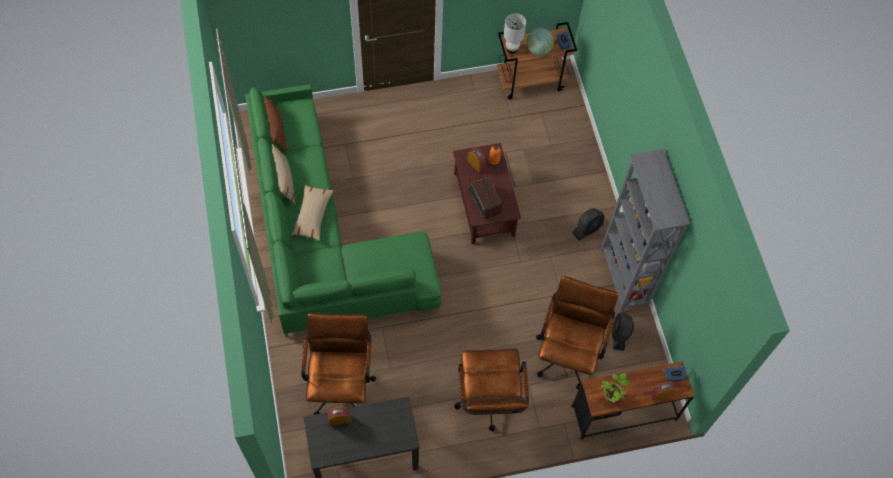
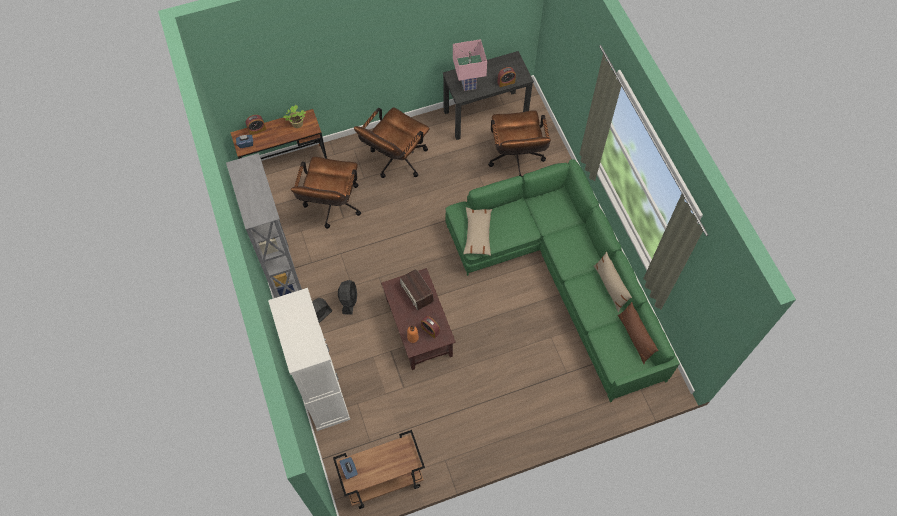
camera: 175 degrees right, 0 degrees up
beige pillow [291,185,334,241] -> beige pillow moved to [463,207,492,256]
brown office chair [454,349,529,431] -> brown office chair turned 135 degrees counterclockwise [354,108,429,178]
white table lamp [504,13,526,54] -> none
globe [527,28,554,56] -> none
black fan [611,312,634,351] -> black fan moved to [338,280,357,315]
none -> white cabinet [268,288,350,431]
none -> pink table lamp [453,39,487,91]

